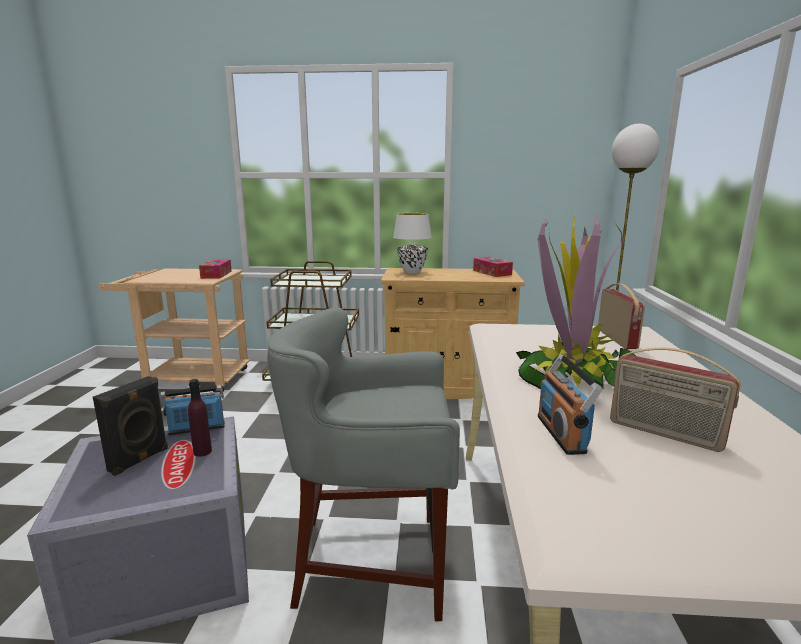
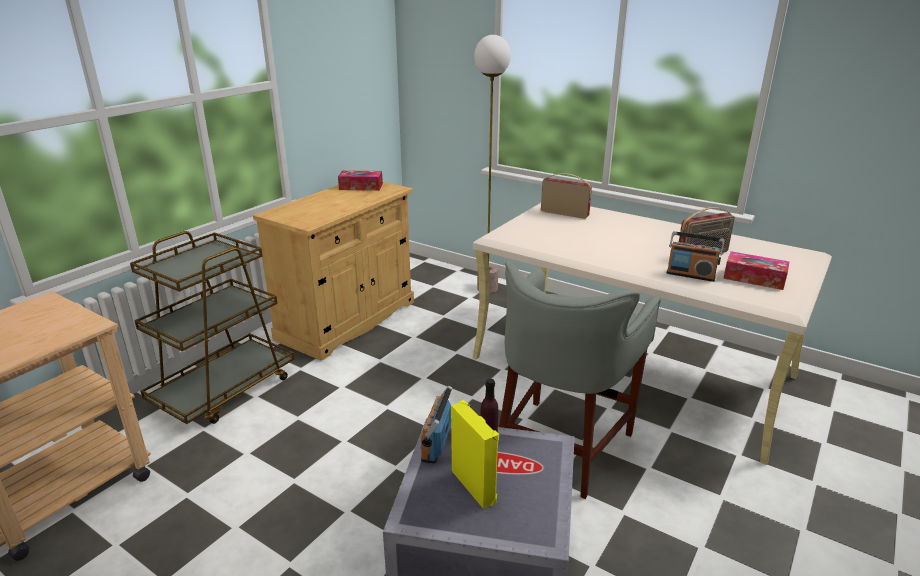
camera: 60 degrees left, 10 degrees up
black speaker [93,376,168,476] -> yellow speaker [451,400,499,509]
tissue box [199,259,232,279] -> tissue box moved to [723,251,789,290]
white table lamp [393,213,432,274] -> none
potted plant [516,213,636,390] -> none

